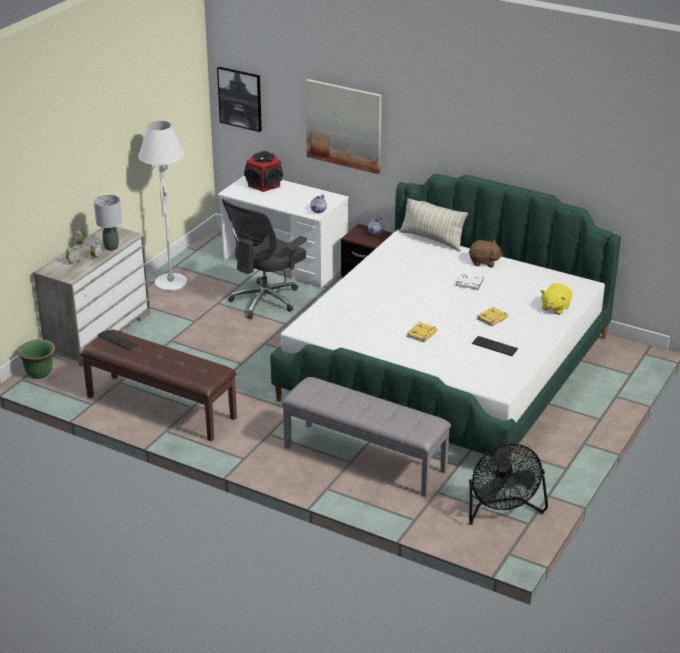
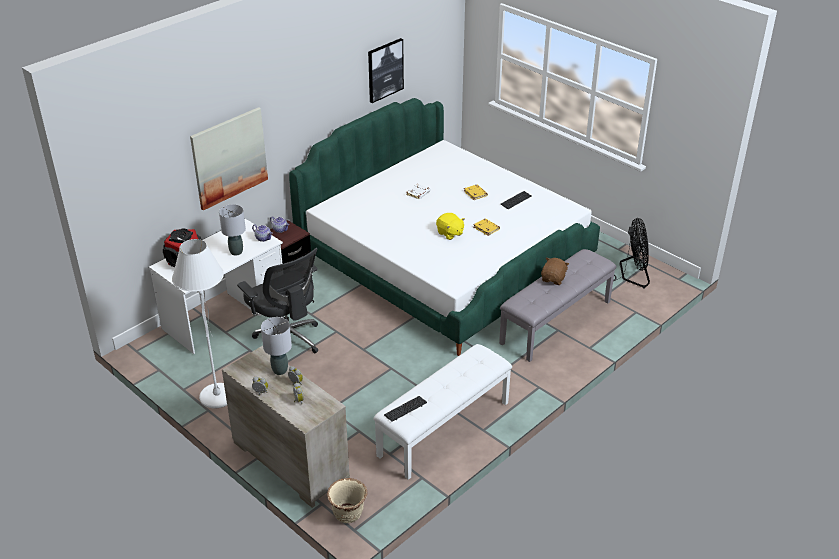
camera: 75 degrees left, 5 degrees up
green planter [18,339,55,379] -> beige planter [327,478,367,523]
brown bench [81,329,237,441] -> white bench [373,344,512,480]
picture [217,67,262,132] -> picture moved to [368,38,404,103]
pillow [400,198,468,251] -> none
brown plush toy [469,240,503,267] -> brown plush toy moved to [541,257,569,285]
yellow plush toy [541,283,572,315] -> yellow plush toy moved to [436,213,465,240]
none -> grey table lamp [219,204,246,256]

